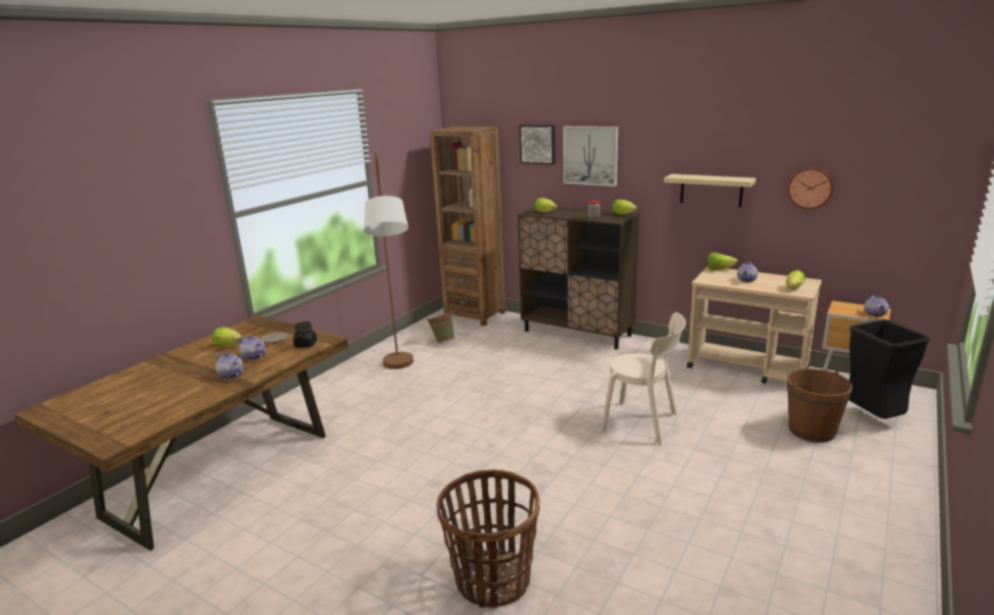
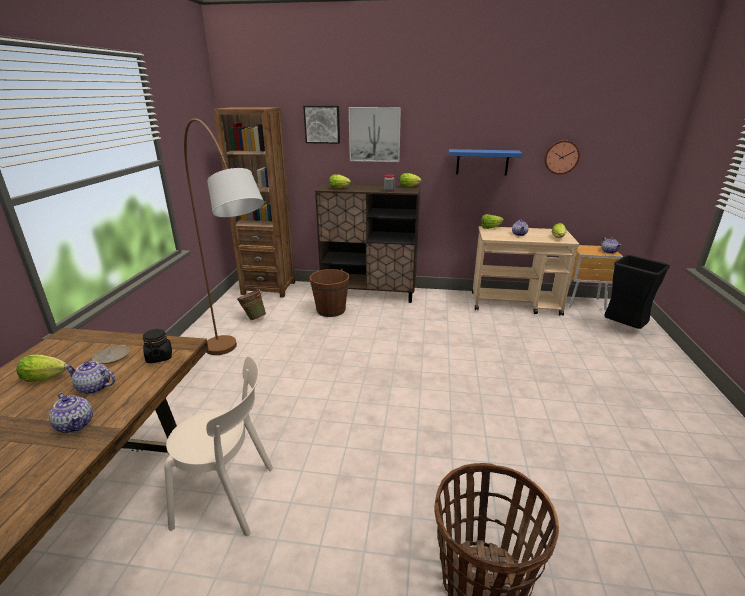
camera: 25 degrees left, 5 degrees up
teapot [216,353,243,379] -> teapot turned 150 degrees counterclockwise [49,393,93,433]
beige chair [601,312,686,445] -> beige chair moved to [164,356,273,536]
beige shelf [664,174,756,207] -> blue shelf [449,149,523,176]
brown bucket [787,369,853,442] -> brown bucket moved to [310,269,349,317]

